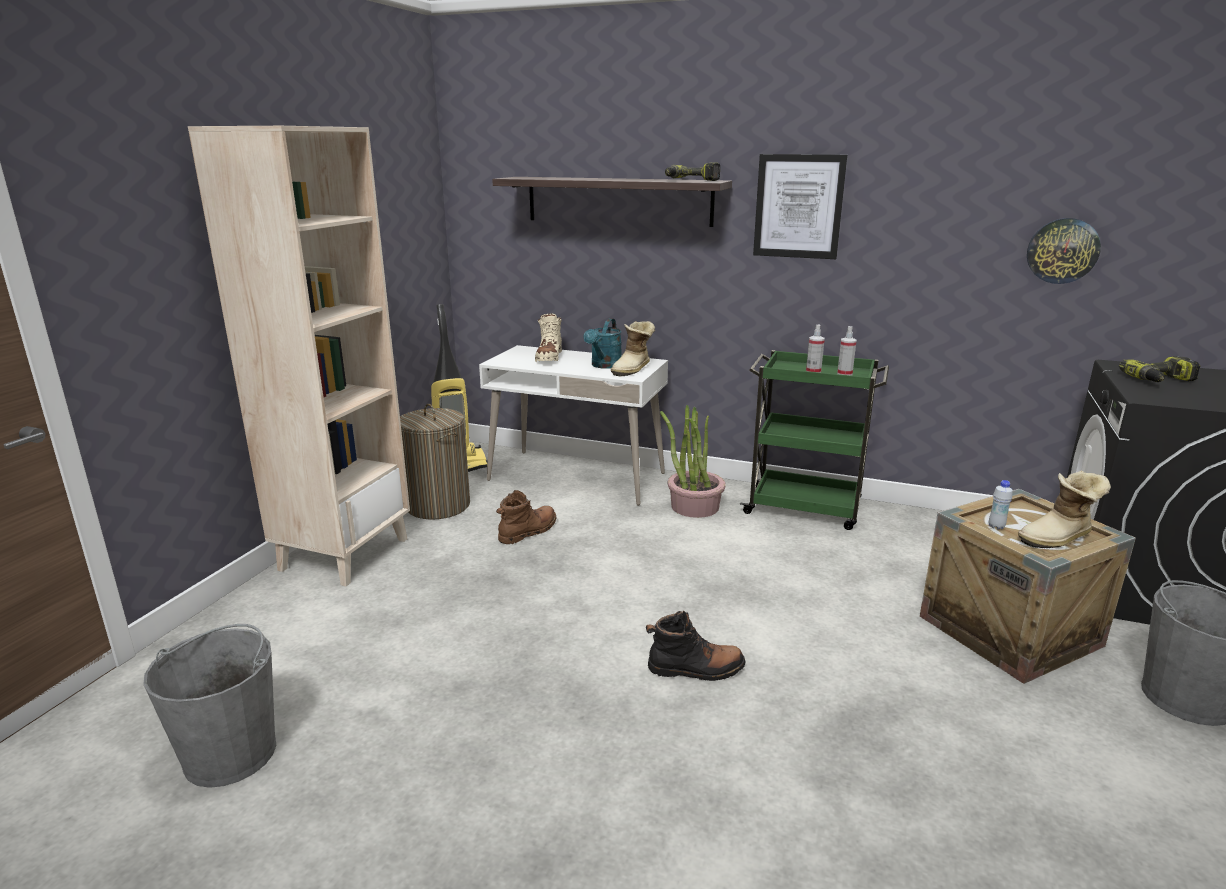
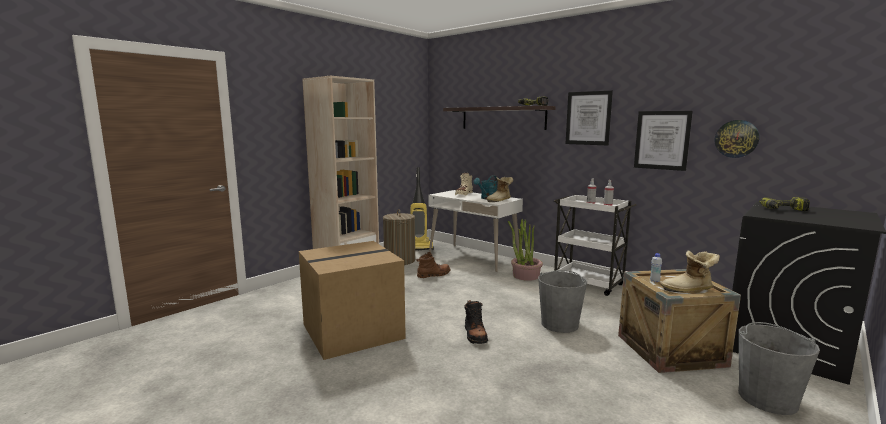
camera: 20 degrees right, 10 degrees down
grey bucket [143,624,276,788] -> grey bucket moved to [538,270,587,333]
black boot [646,611,746,681] -> black boot turned 60 degrees clockwise [464,300,488,344]
green cart [740,350,889,530] -> white cart [554,195,636,296]
none -> cardboard box [299,241,406,360]
none -> picture [634,111,693,171]

